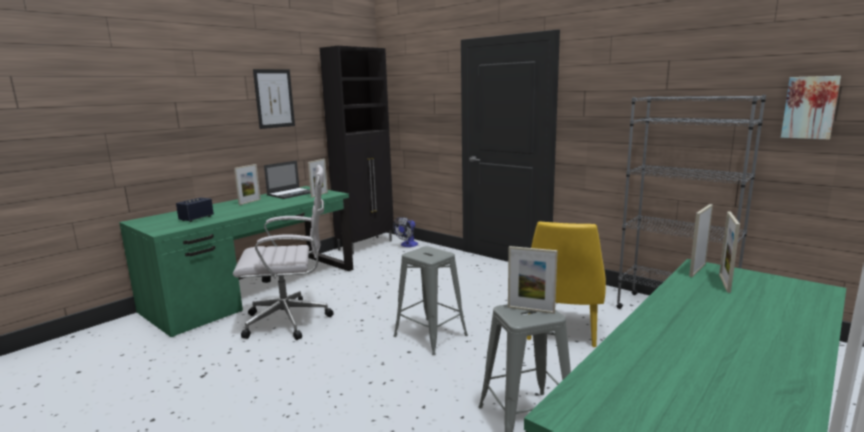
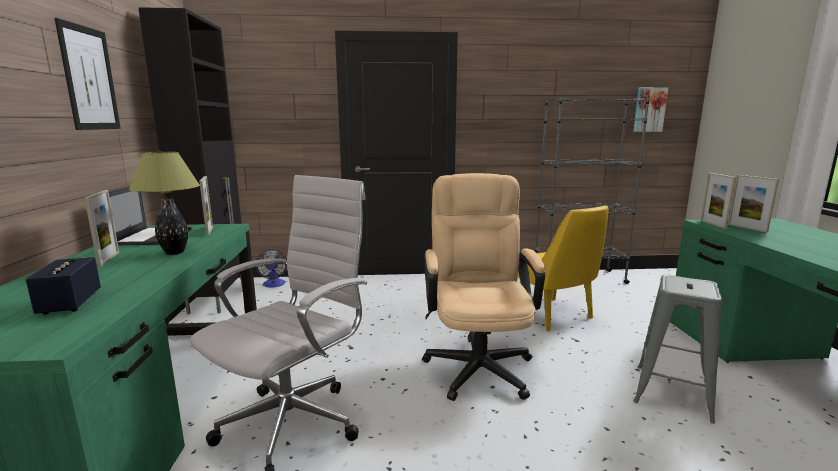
camera: 45 degrees left, 0 degrees up
grey stool [394,246,468,355] -> beige office chair [422,173,545,401]
picture frame [508,246,558,314] -> none
none -> table lamp [129,152,200,255]

